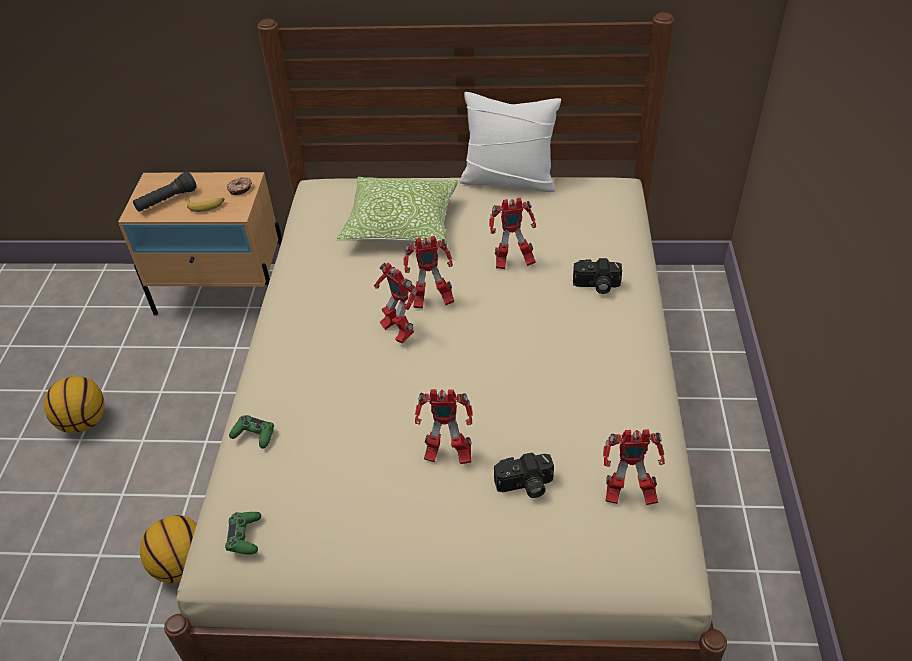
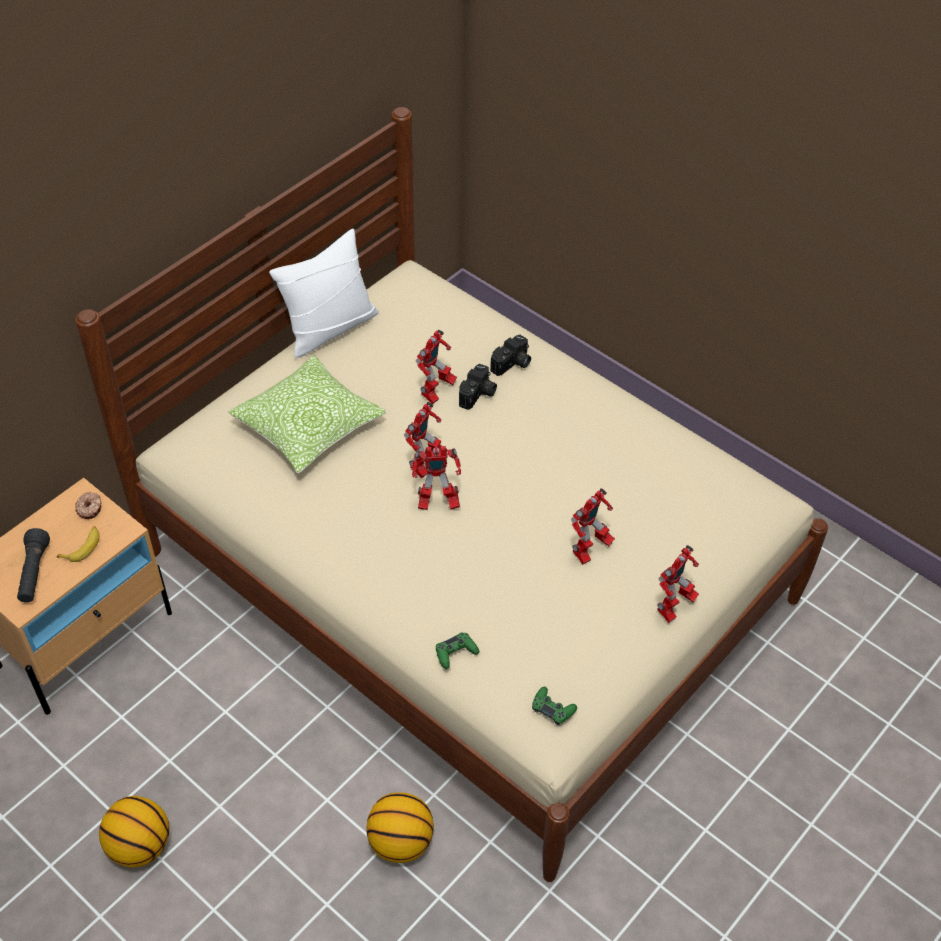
camera: 55 degrees left, 5 degrees up
camera [494,453,554,498] -> camera moved to [459,364,497,410]
toy robot [603,429,665,505] -> toy robot moved to [657,545,699,623]

